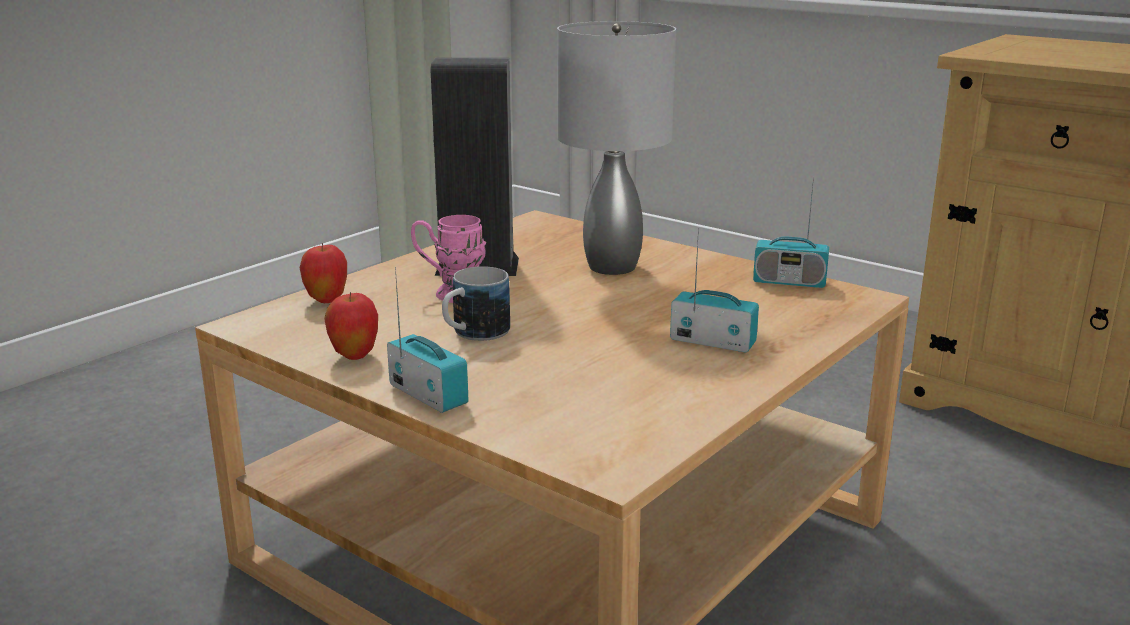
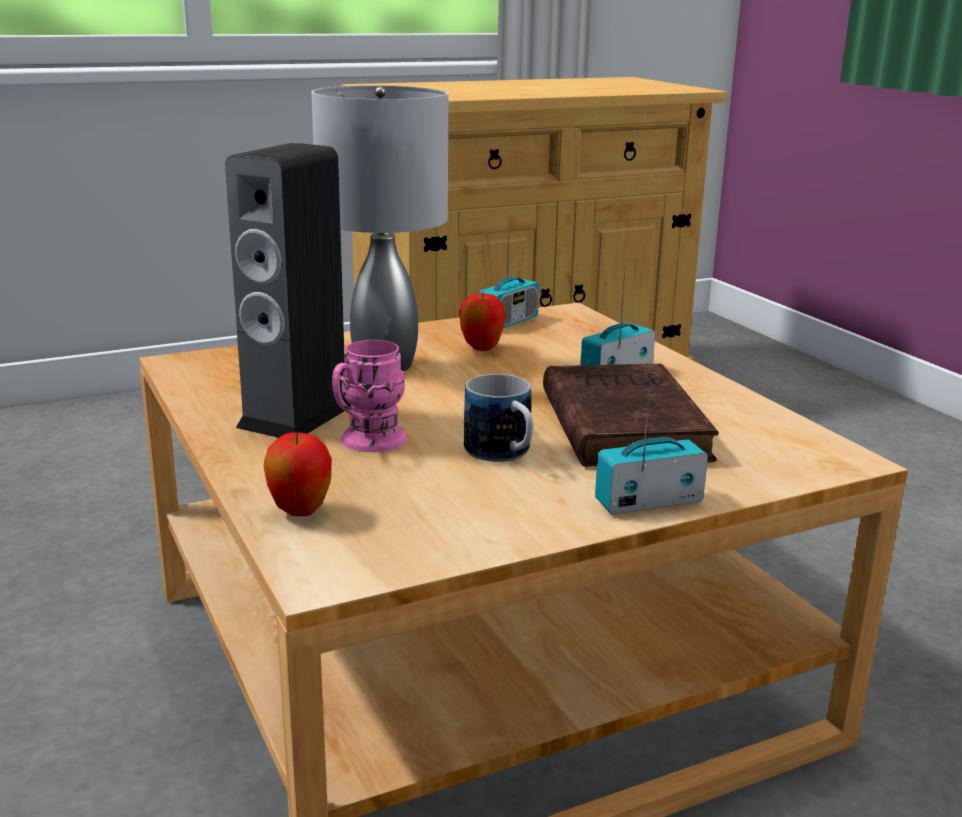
camera: 65 degrees left, 0 degrees up
apple [324,292,378,360] -> apple moved to [459,291,506,351]
none -> brown book [543,364,719,467]

